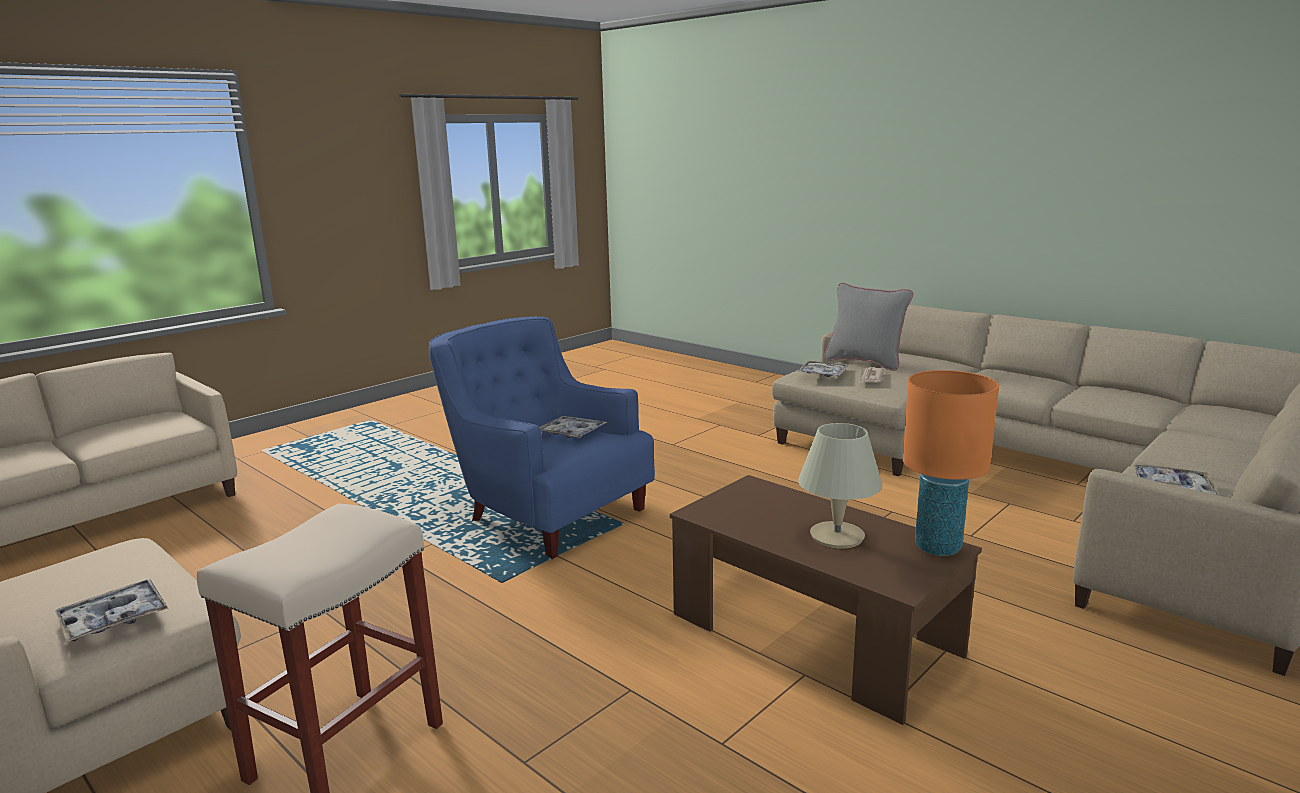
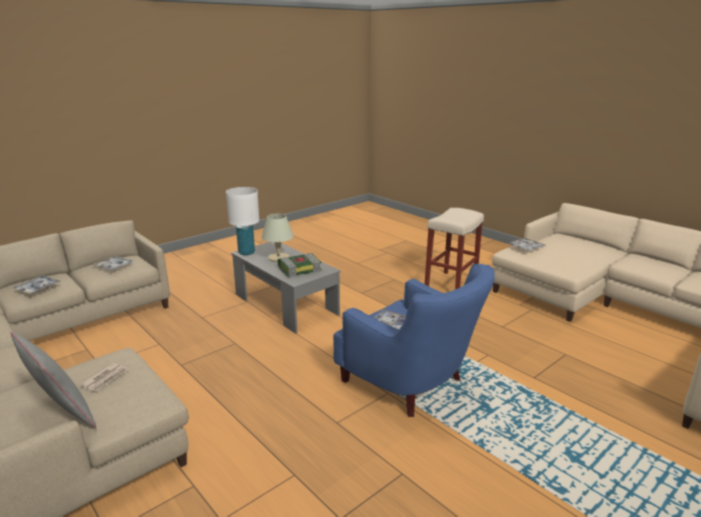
camera: 175 degrees left, 5 degrees up
brown coffee table [670,475,982,725] -> grey coffee table [231,242,341,333]
tray [798,360,848,377] -> tray moved to [12,276,61,294]
orange table lamp [903,370,999,556] -> white table lamp [226,187,259,255]
none -> book [278,253,322,277]

